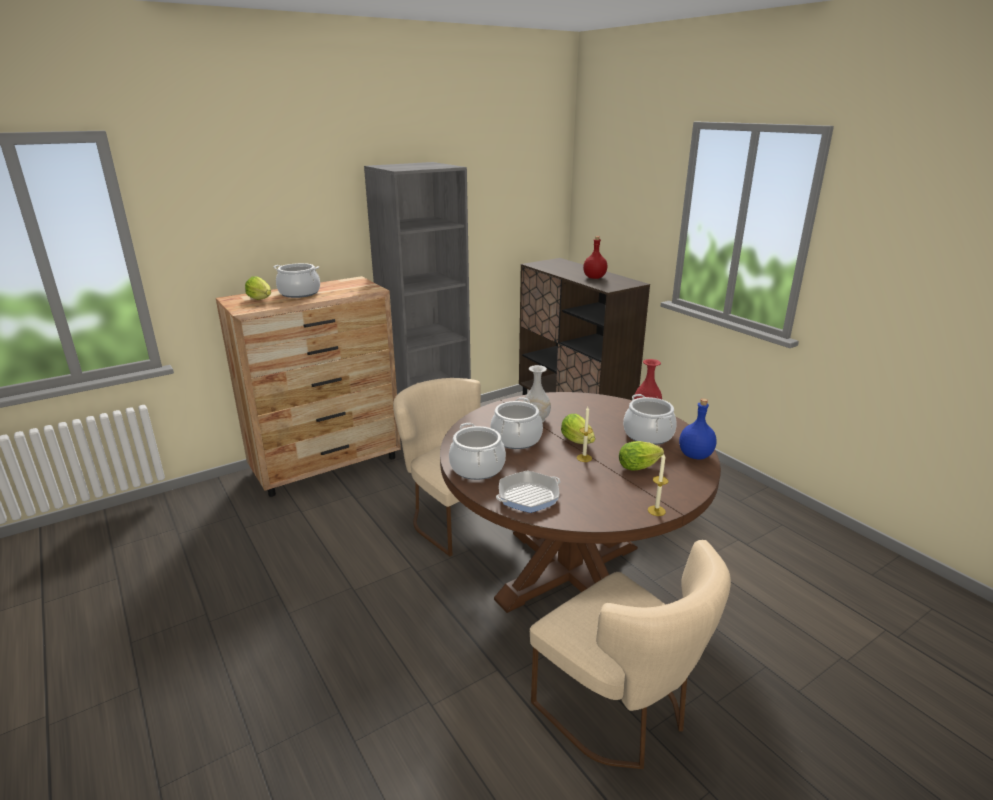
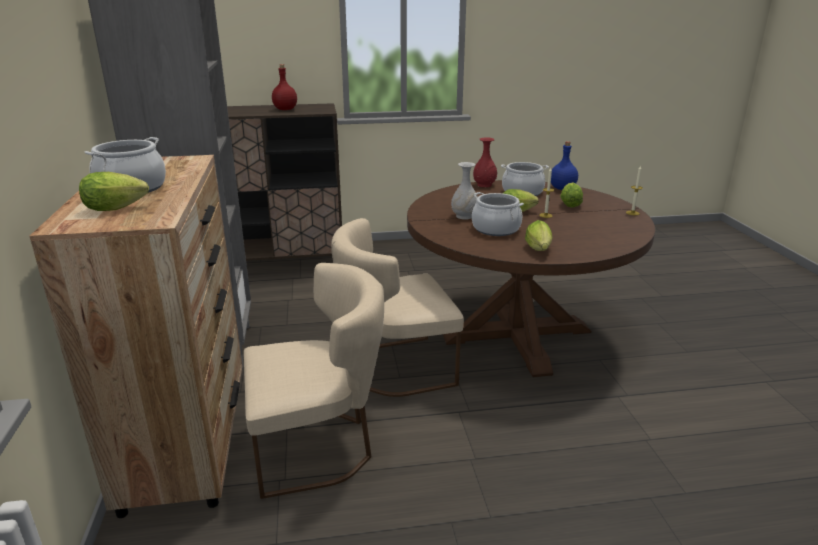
camera: 65 degrees left, 0 degrees up
cooking pot [449,423,506,480] -> lettuce [525,220,553,251]
frying pan [496,471,561,513] -> none
beige chair [530,540,731,769] -> beige chair moved to [244,263,384,499]

